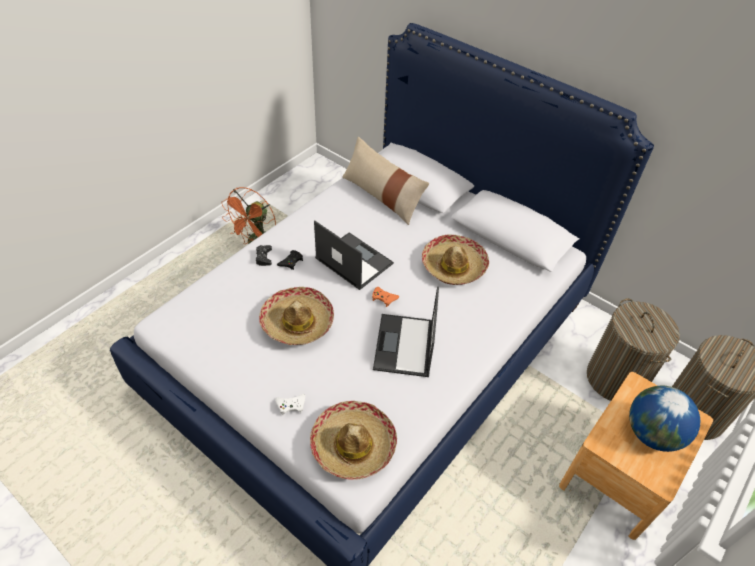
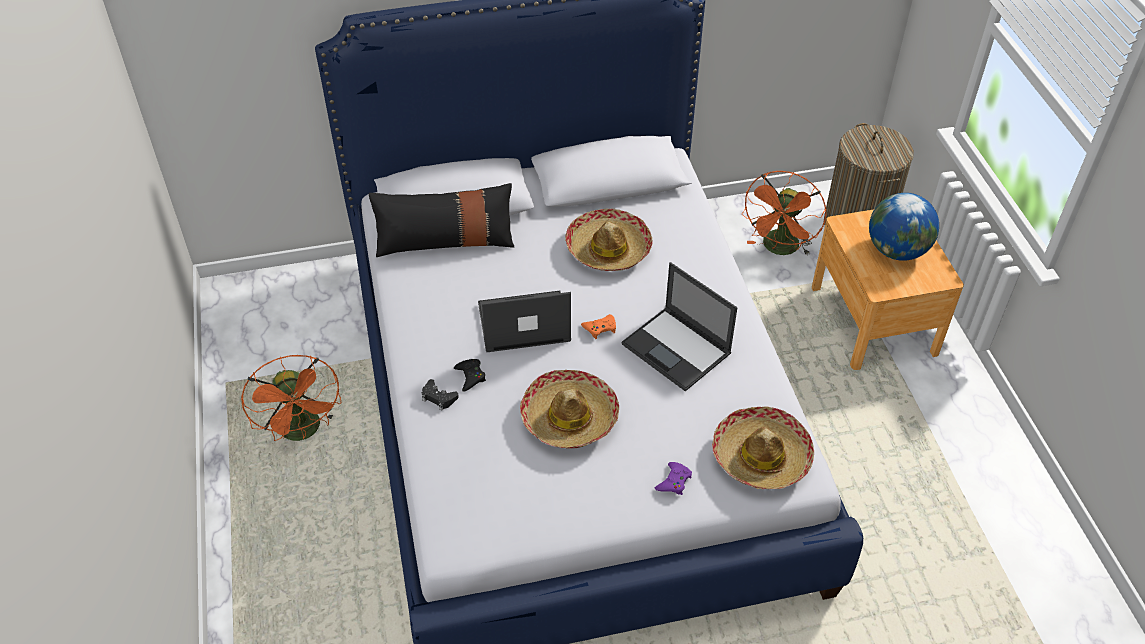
camera: 50 degrees left, 0 degrees up
white game controller [275,394,305,416] -> purple game controller [655,462,692,495]
beige pillow [342,137,429,225] -> black pillow [369,183,514,257]
laundry basket [587,298,680,401] -> orange fan [742,171,827,255]

